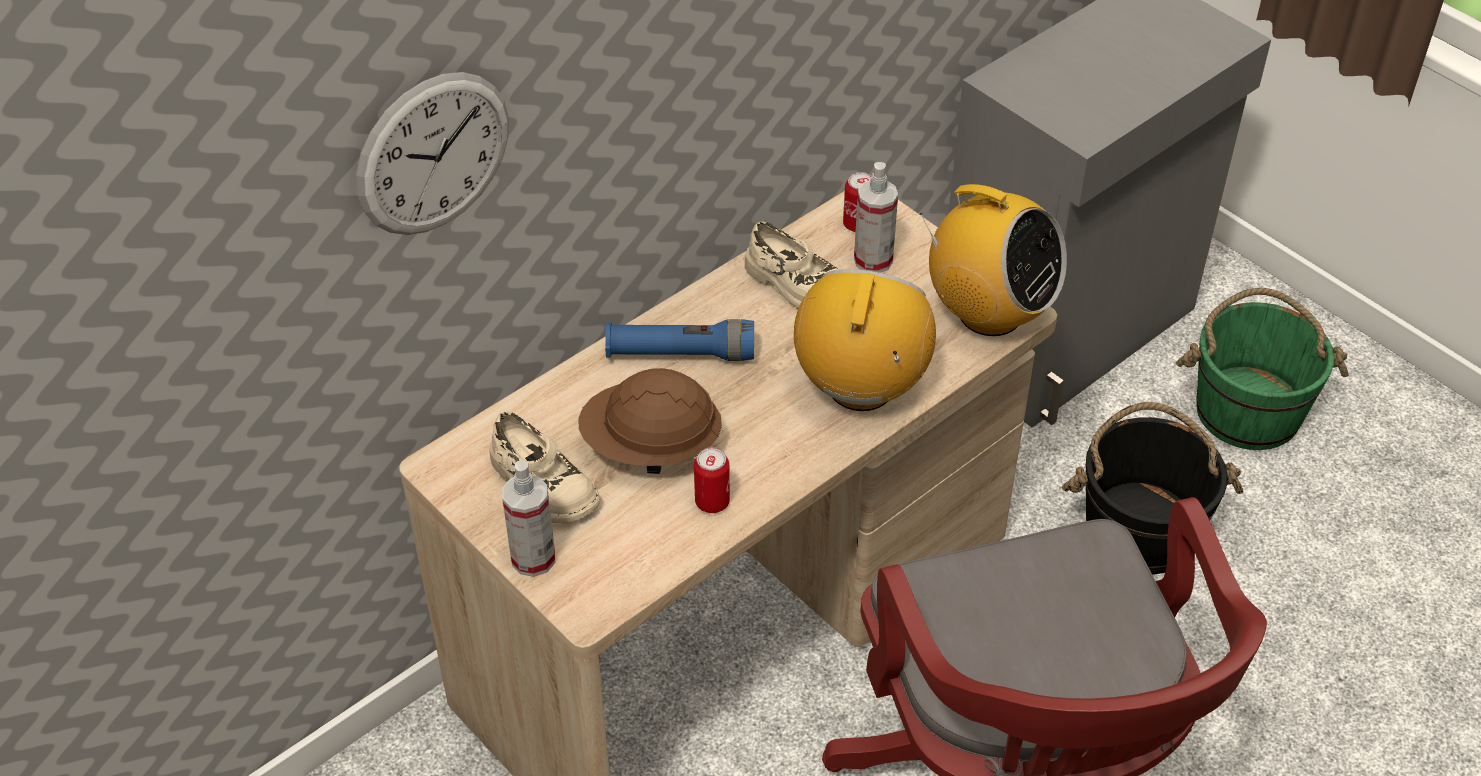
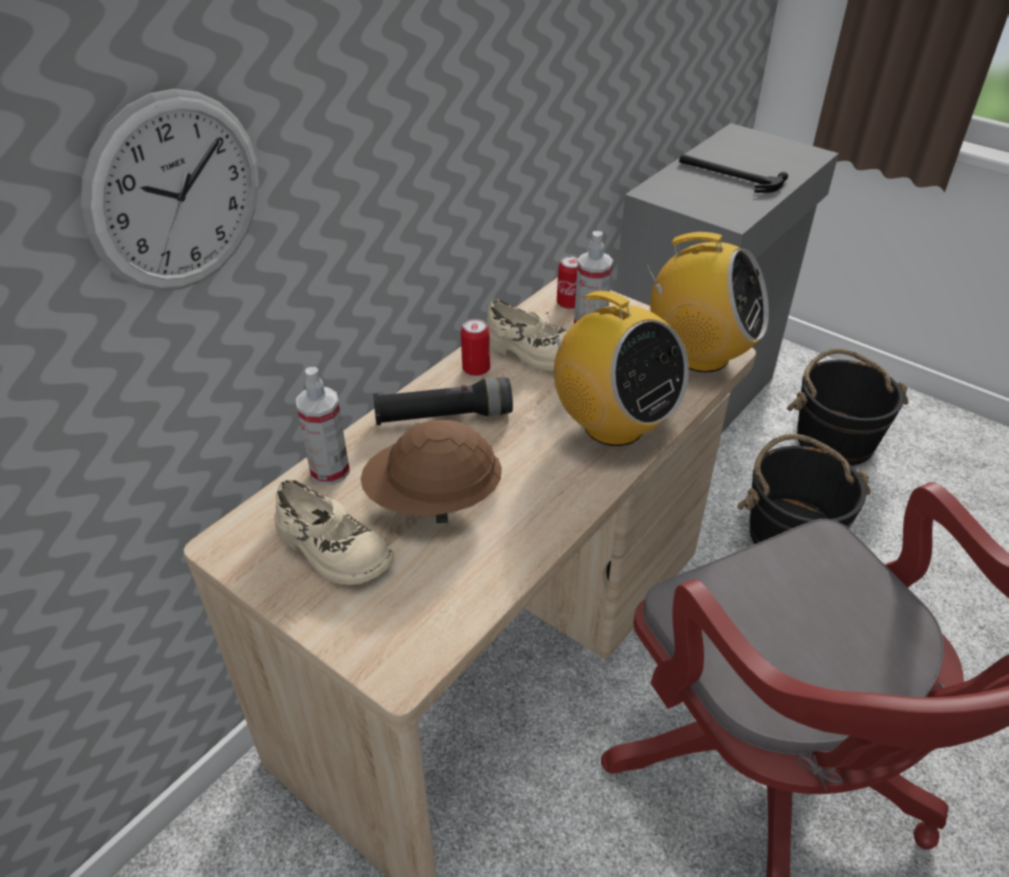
camera: 10 degrees left, 5 degrees down
spray bottle [502,460,555,577] -> spray bottle moved to [296,367,350,485]
blue flashlight [605,319,754,361] -> black flashlight [373,377,513,425]
can [694,447,730,513] -> can moved to [461,318,490,376]
radio [794,269,936,411] -> radio turned 135 degrees clockwise [546,291,689,446]
green bucket [1176,288,1348,450] -> black bucket [786,348,908,466]
none -> hammer [679,154,788,193]

